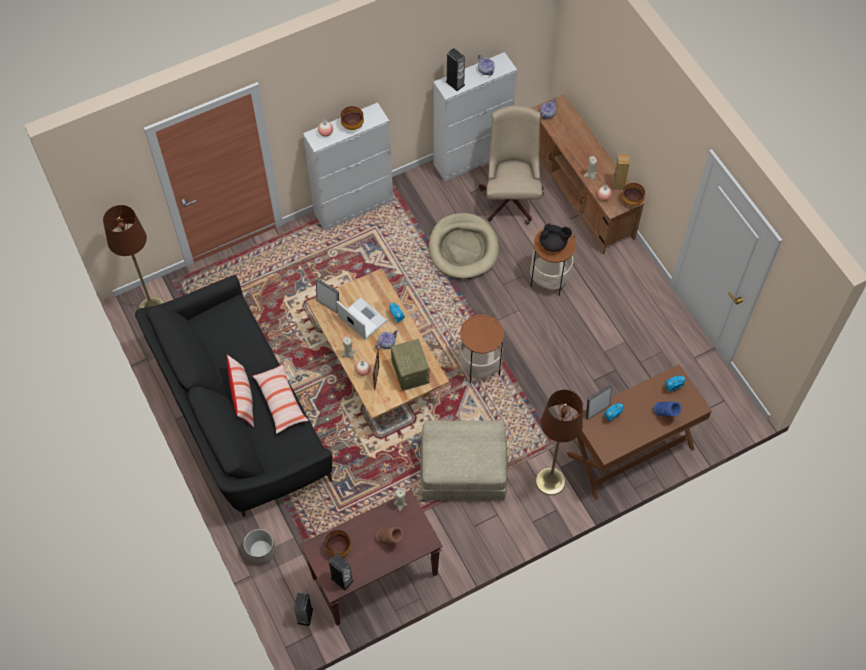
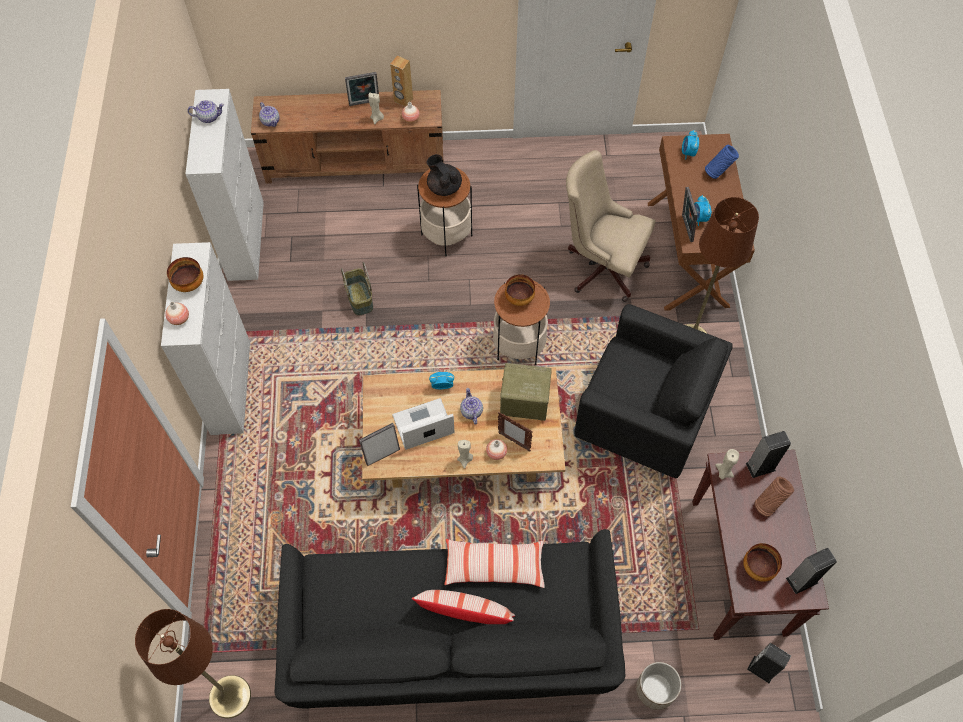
camera: 65 degrees left, 0 degrees up
beige ottoman [421,420,507,500] -> black armchair [574,304,733,478]
beige dog bed [429,213,499,279] -> basket [341,262,373,316]
speaker [445,48,465,91] -> speaker moved to [746,431,791,478]
beige office chair [479,105,544,225] -> beige office chair moved to [566,150,656,302]
black teapot [540,223,572,252] -> black teapot turned 75 degrees counterclockwise [426,154,462,196]
bowl [622,183,645,206] -> bowl moved to [505,274,535,306]
none -> picture frame [345,72,379,106]

